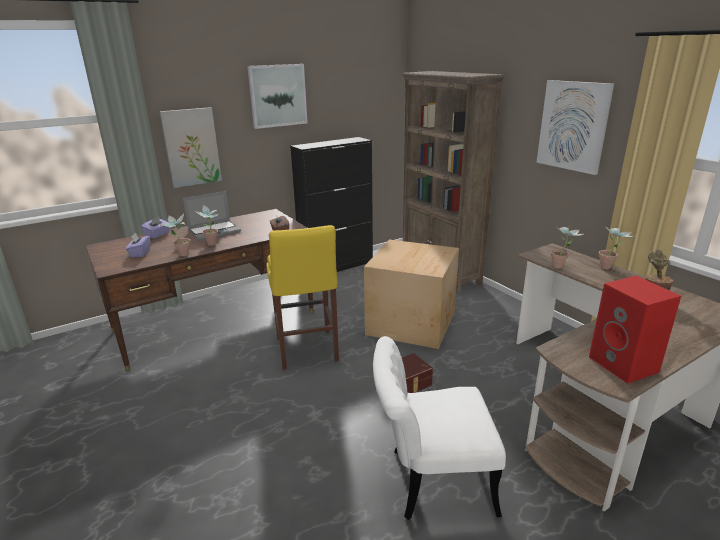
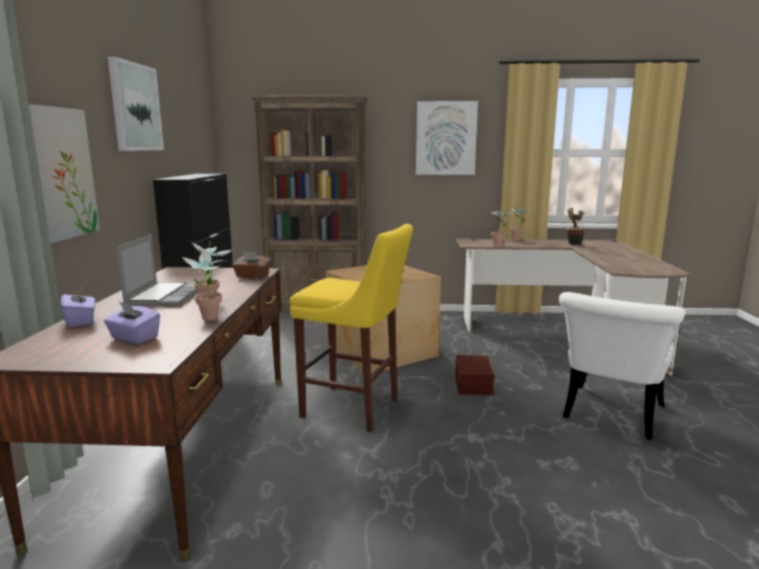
camera: 55 degrees left, 10 degrees down
red speaker [589,276,681,384] -> none

